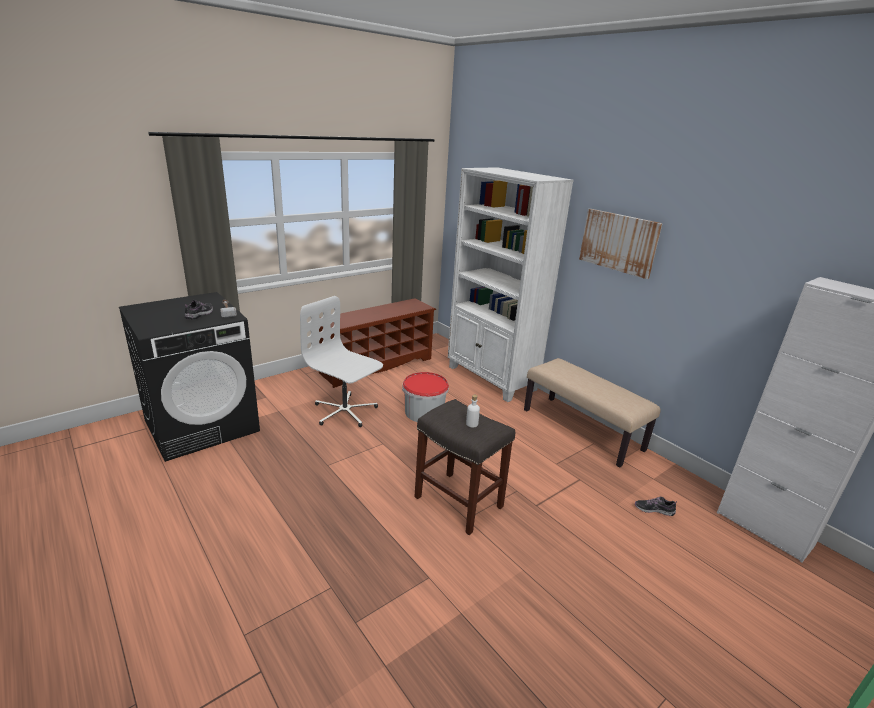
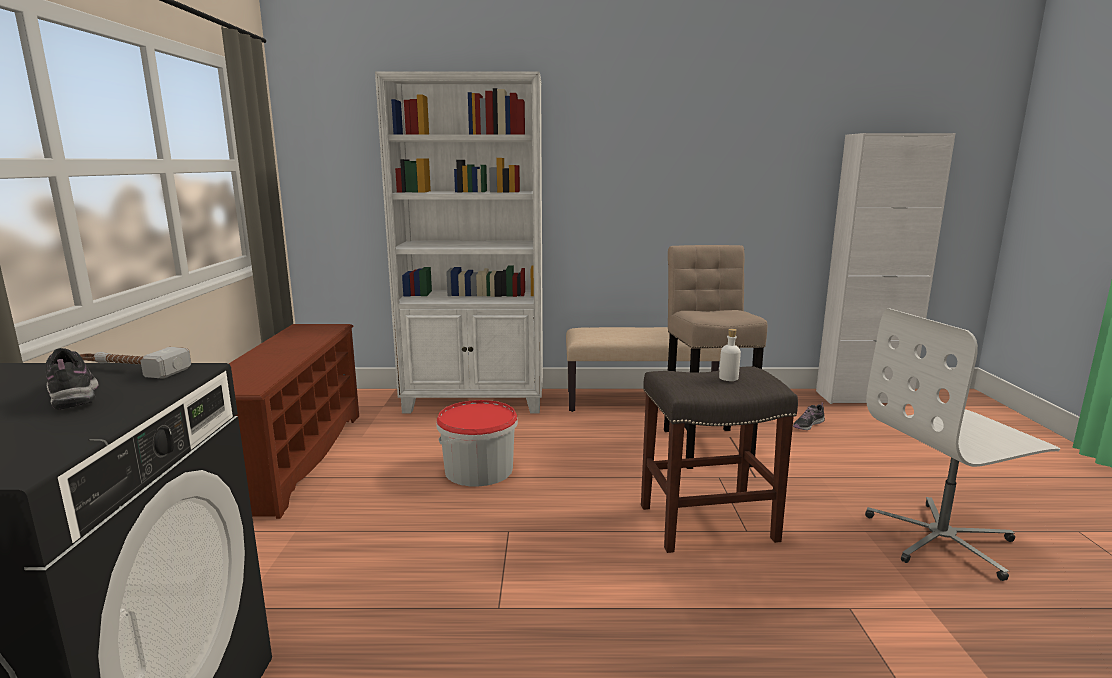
camera: 50 degrees left, 10 degrees down
white office chair [300,296,383,427] -> white office chair moved to [865,308,1060,581]
picture [579,209,663,279] -> none
none -> beige stool [664,245,767,469]

